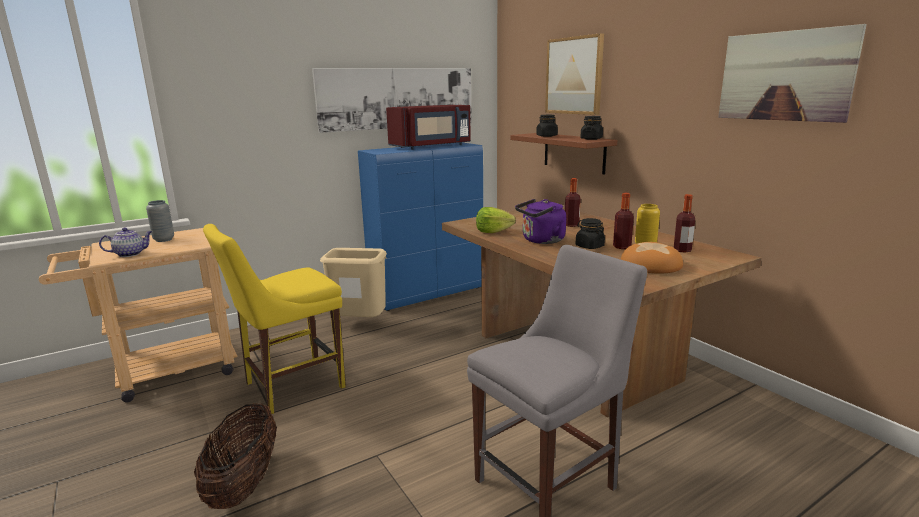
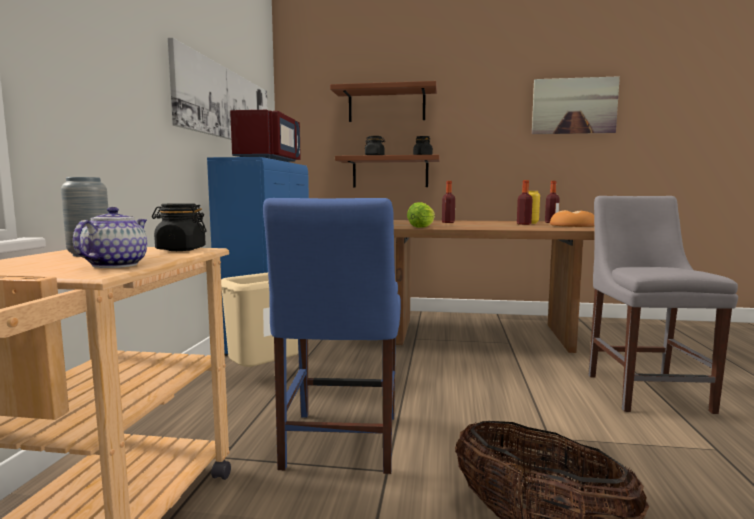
camera: 50 degrees left, 10 degrees down
yellow chair [203,224,346,414] -> blue chair [263,198,401,474]
purple kettle [515,199,566,244] -> none
picture [545,33,604,115] -> brown shelf [330,81,437,122]
black jar [576,218,605,249] -> black jar moved to [152,203,206,251]

